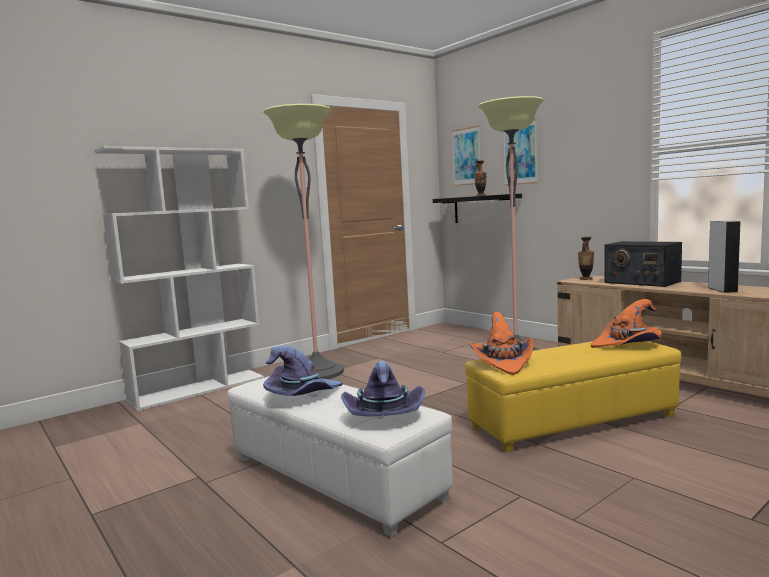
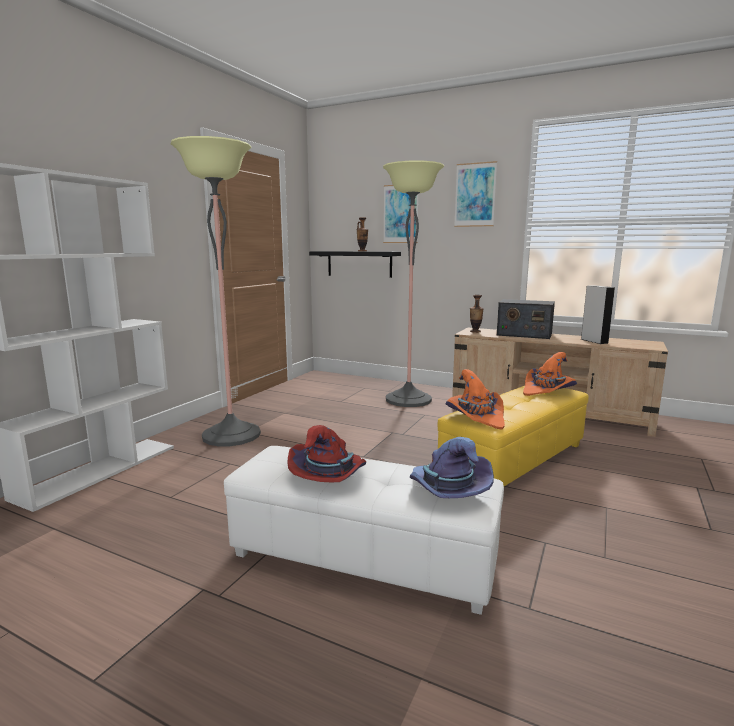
camera: 25 degrees left, 5 degrees up
purple hat [263,345,342,396] -> red hat [287,425,366,482]
picture [451,126,480,186] -> picture moved to [454,161,497,227]

